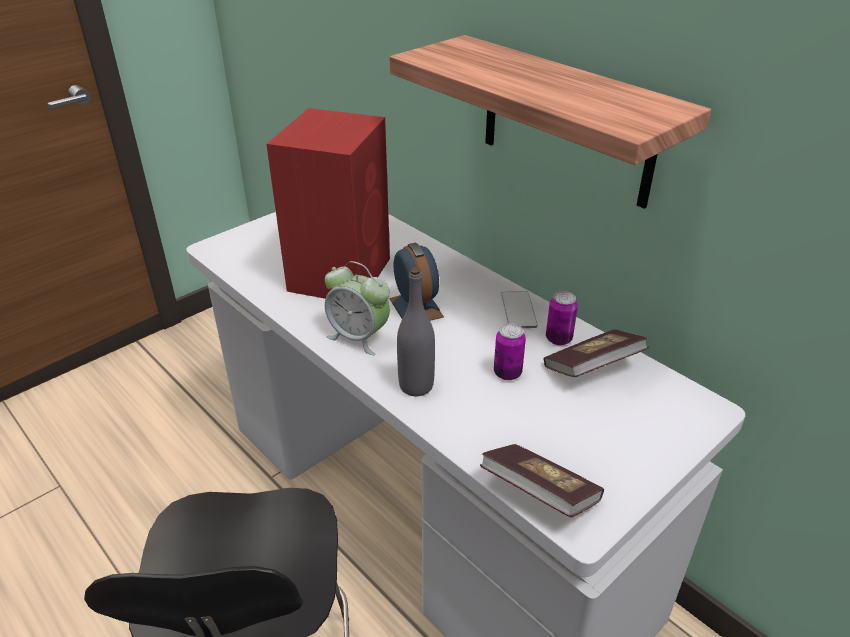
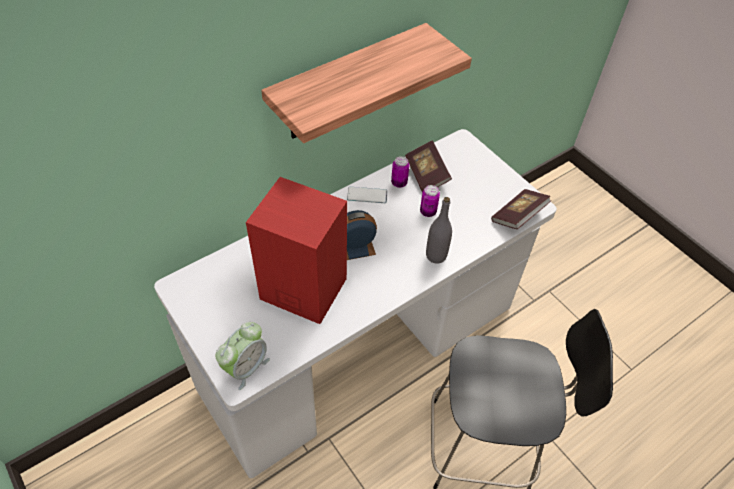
camera: 85 degrees left, 15 degrees up
alarm clock [325,261,390,355] -> alarm clock moved to [216,322,270,390]

